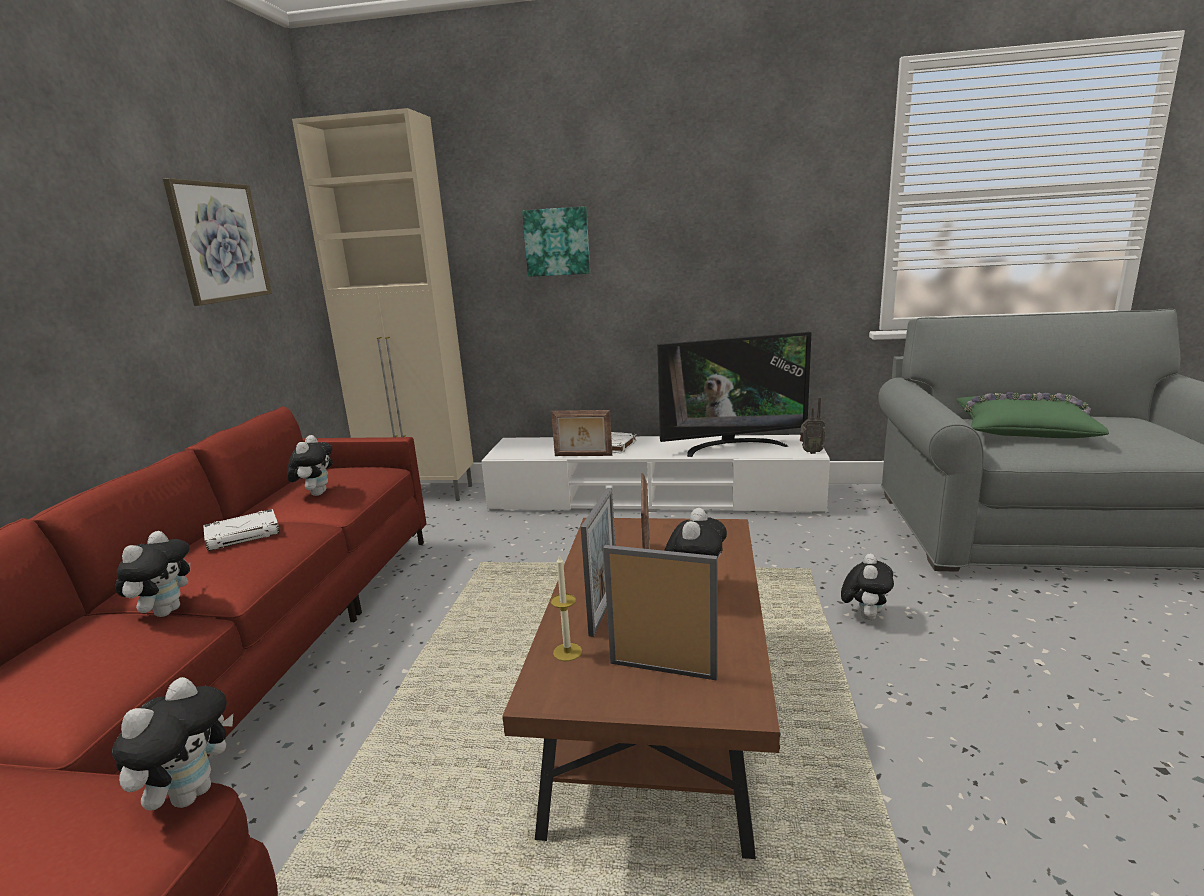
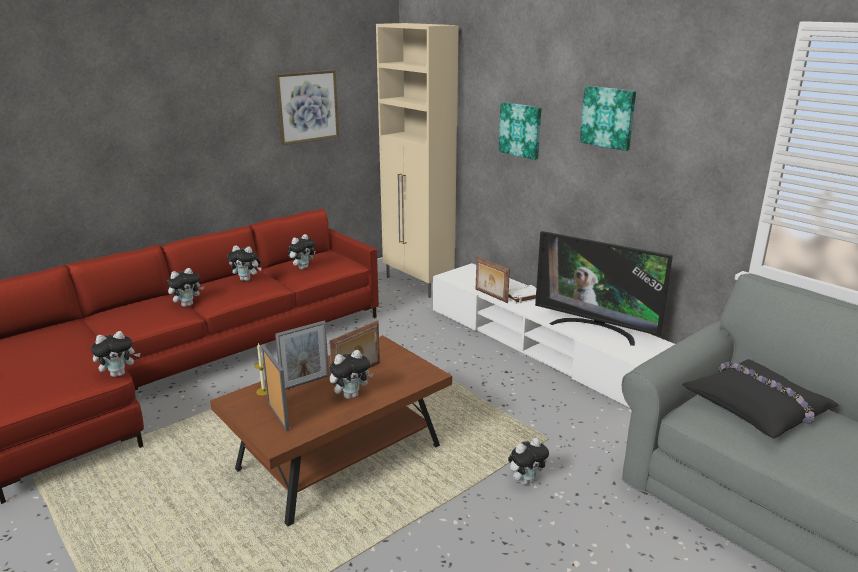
camera: 40 degrees right, 5 degrees up
white book [203,509,280,551] -> plush toy [227,245,261,281]
radio [800,397,825,454] -> none
green pillow [956,392,1109,438] -> black pillow [682,359,839,438]
none -> picture [580,86,636,151]

